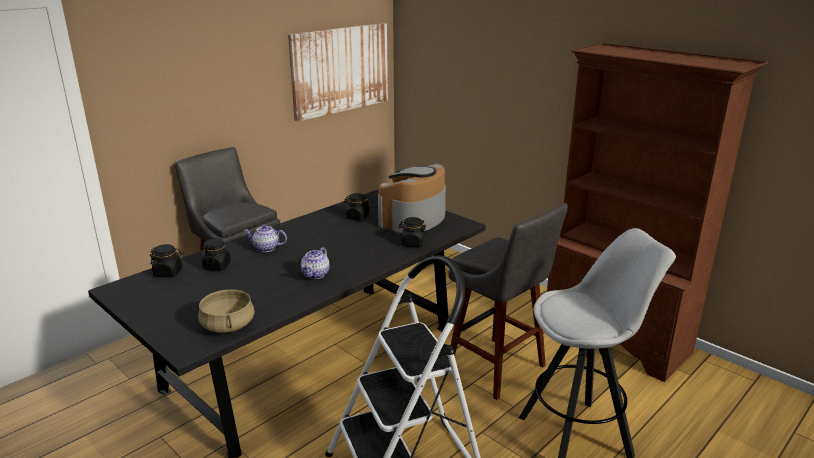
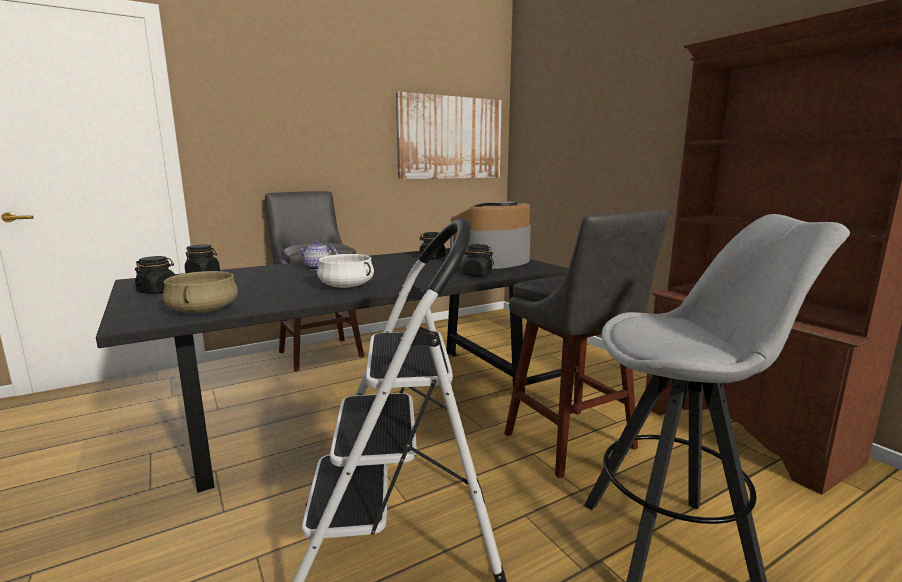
camera: 15 degrees right, 10 degrees down
black jar [202,238,231,271] -> black jar moved to [135,256,175,294]
teapot [301,247,329,279] -> white cooking pot [317,254,374,288]

